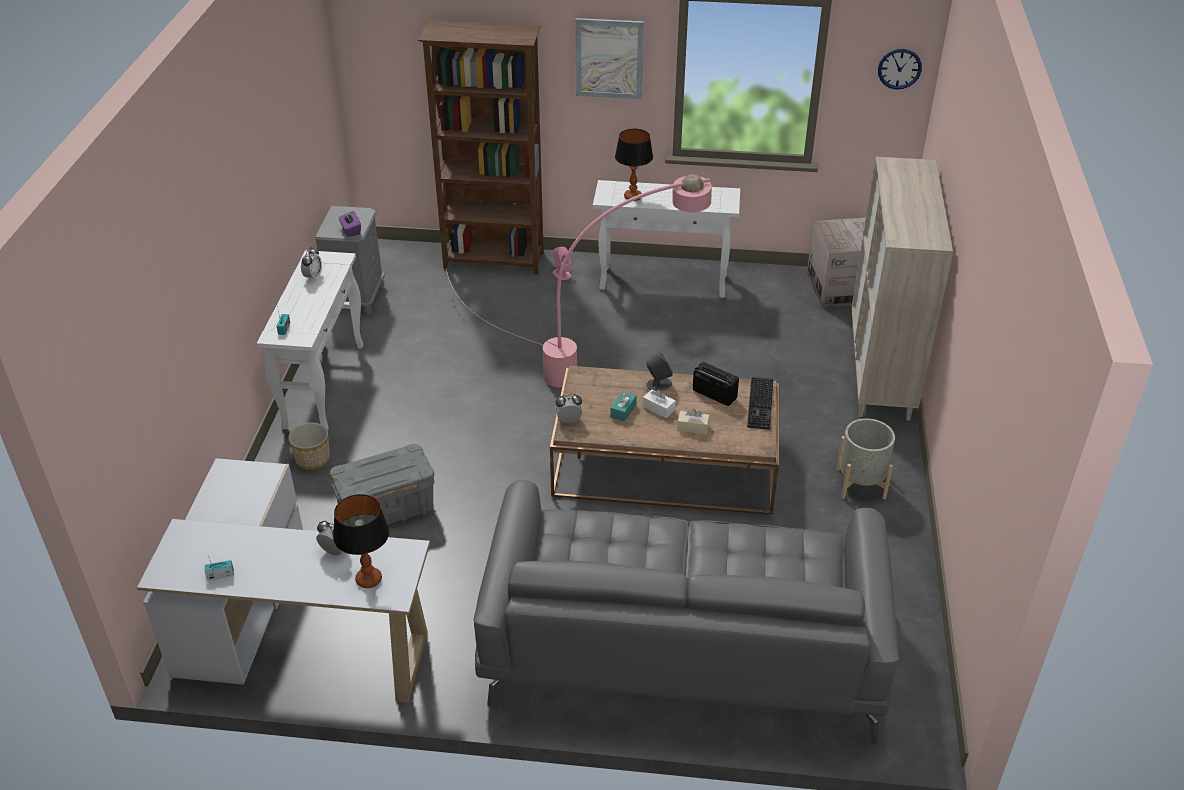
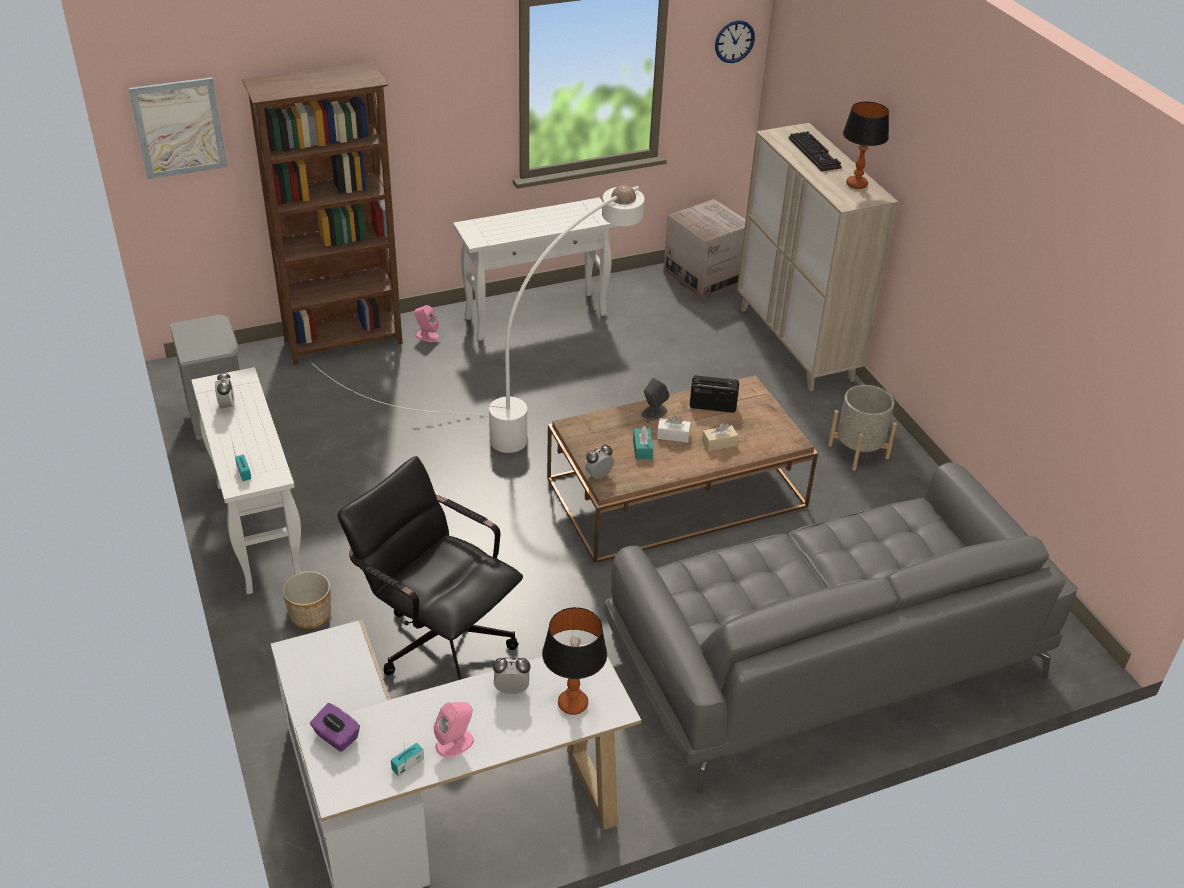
camera: 30 degrees left, 0 degrees up
grey storage box [330,444,434,526] -> black office chair [337,456,523,680]
purple tissue box [339,211,361,237] -> purple tissue box moved to [310,703,360,752]
pink floor lamp [446,174,712,388] -> white floor lamp [312,185,645,453]
picture [575,18,644,99] -> picture moved to [129,77,227,179]
table lamp [615,129,653,201] -> table lamp moved to [843,101,889,189]
keyboard [747,377,773,430] -> keyboard moved to [789,131,842,171]
none -> pink speaker [433,702,474,758]

